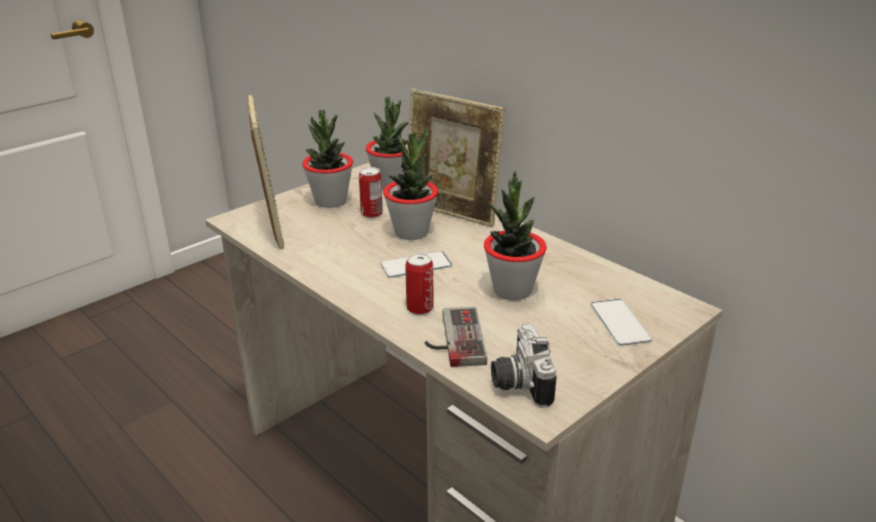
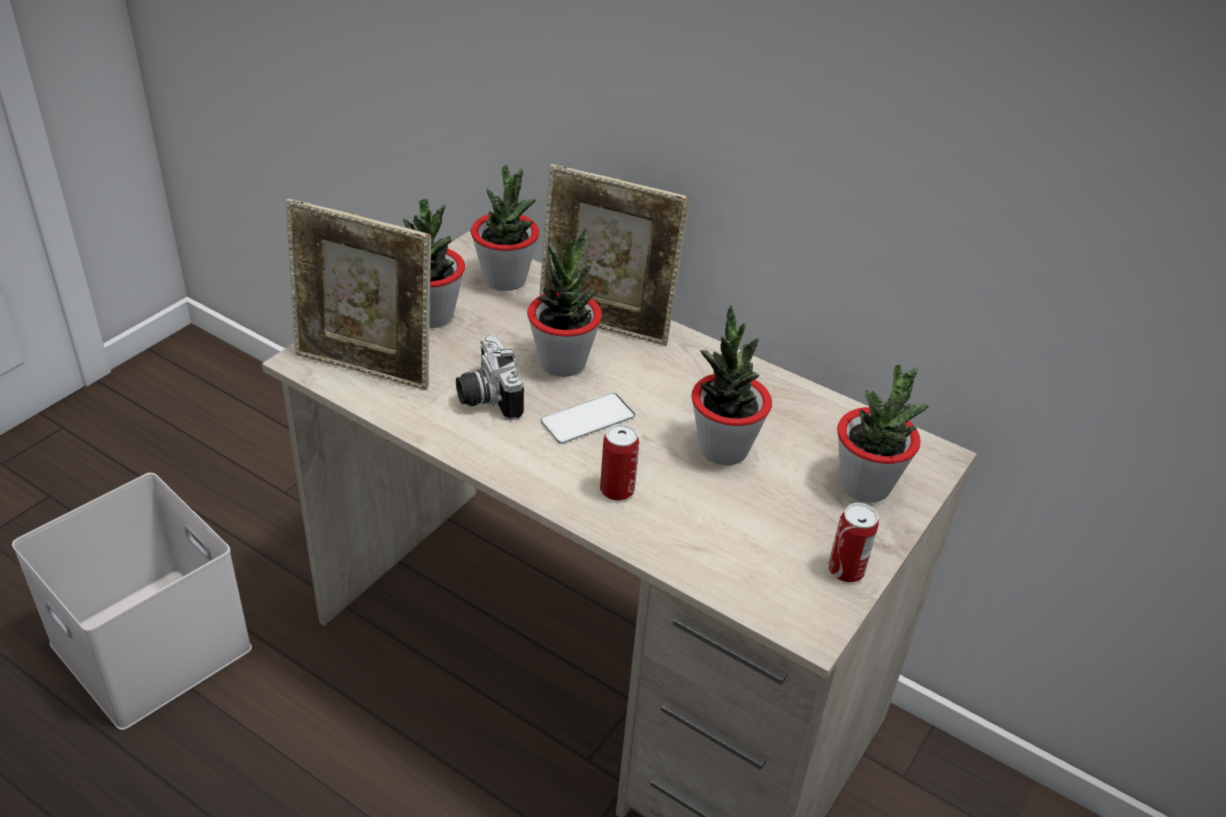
camera: 15 degrees left, 10 degrees up
picture frame [247,94,285,249] -> picture frame turned 135 degrees clockwise [286,198,431,390]
can [359,167,383,218] -> can moved to [829,503,879,582]
game controller [425,307,487,367] -> none
camera [491,324,557,408] -> camera moved to [456,334,524,421]
phone [591,299,652,346] -> potted plant [837,365,929,503]
none -> white storage box [12,473,252,730]

